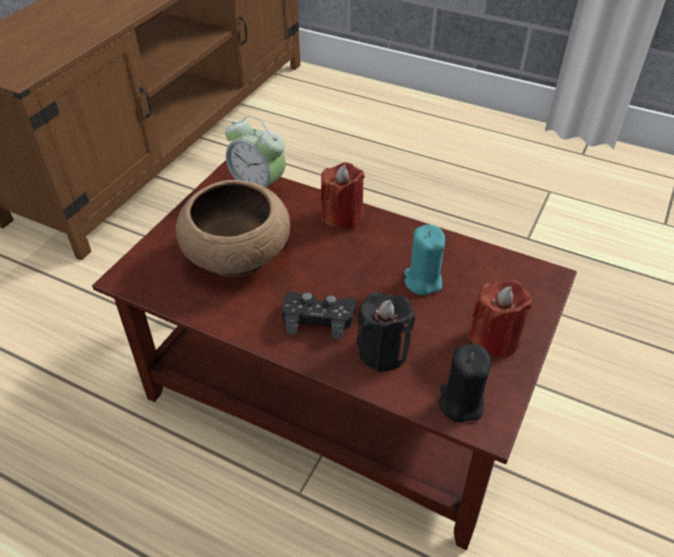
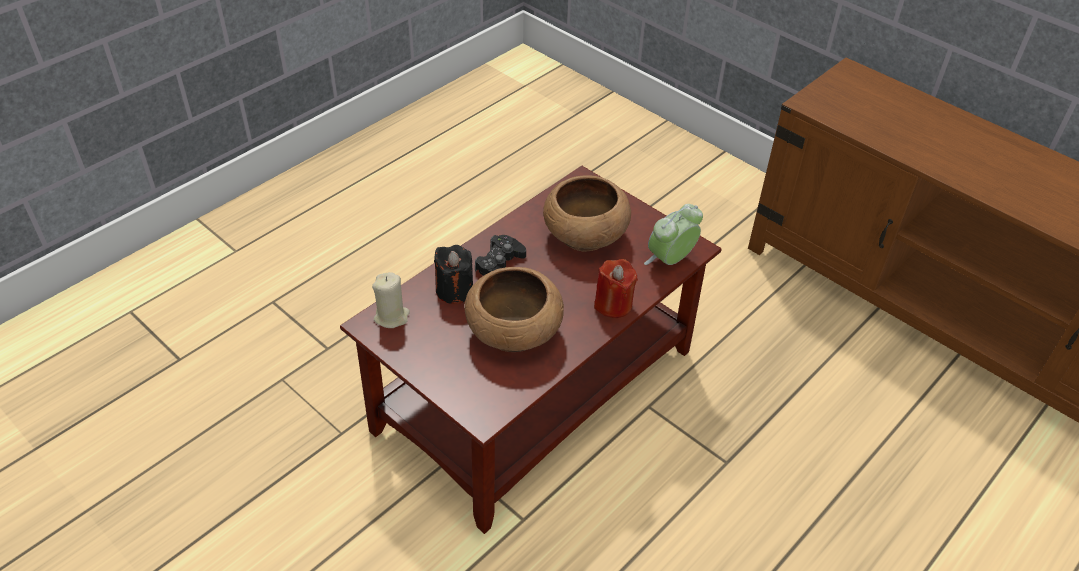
camera: 105 degrees right, 0 degrees up
turquoise candle [404,225,445,295] -> brown bowl [464,267,564,352]
black candle [439,344,491,423] -> beige candle [372,272,410,328]
red candle [468,280,532,359] -> none

